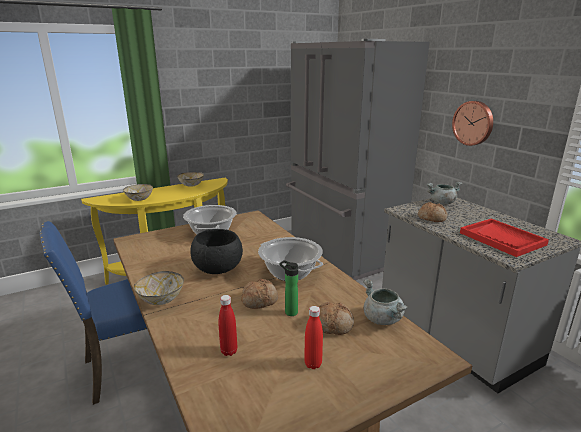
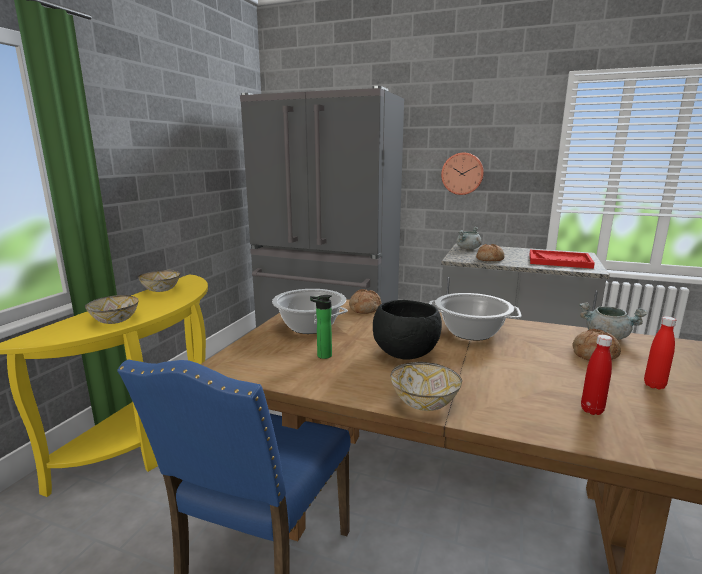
camera: 40 degrees left, 5 degrees down
bread [241,279,278,309] -> bread moved to [349,289,381,314]
bottle [280,260,298,316] -> bottle moved to [310,295,332,359]

